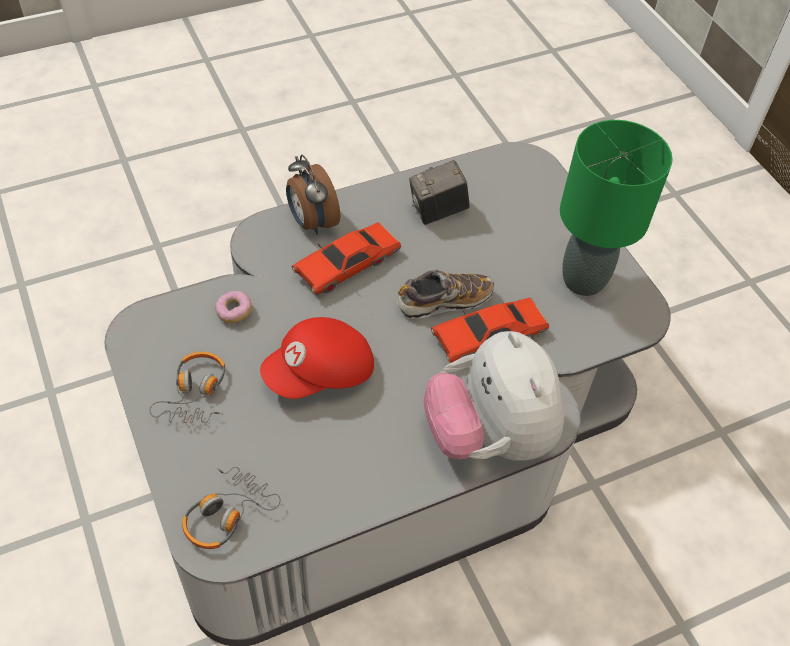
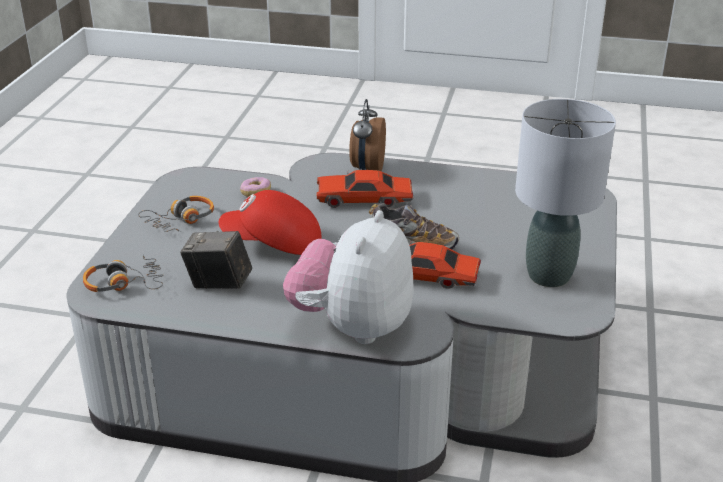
camera: 40 degrees right, 20 degrees down
camera [409,160,470,225] -> camera moved to [180,231,252,289]
green table lamp [560,120,672,296] -> grey table lamp [515,99,616,287]

